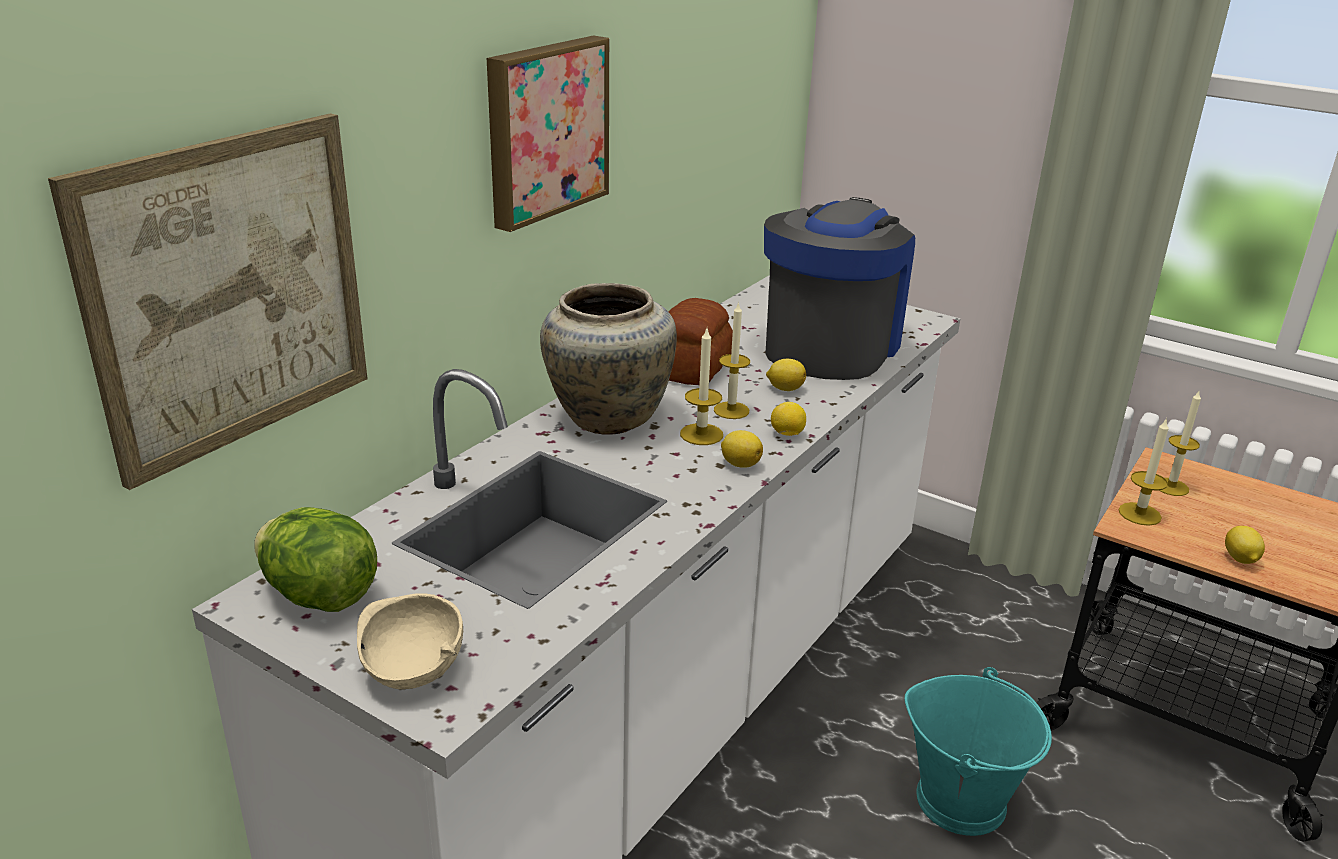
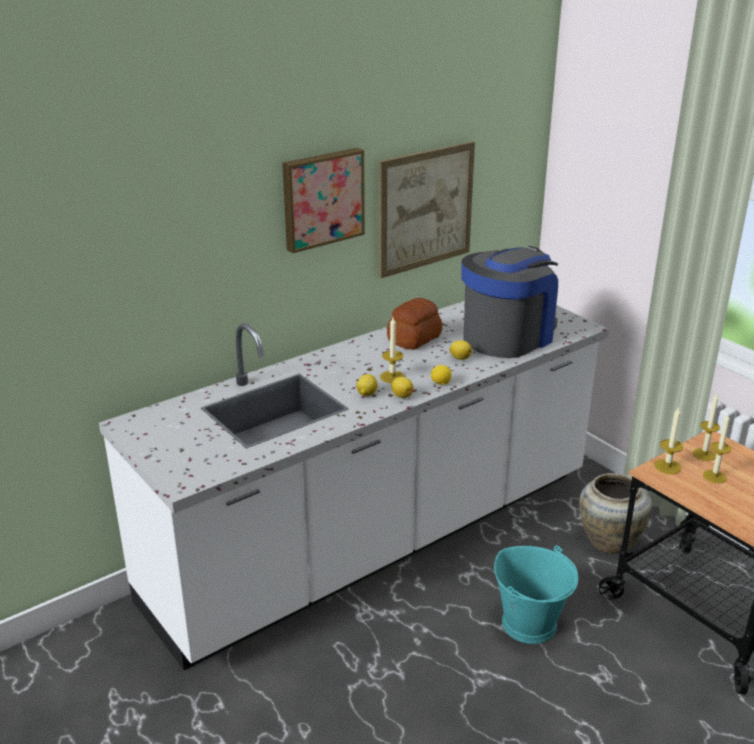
camera: 20 degrees right, 0 degrees up
picture [48,113,368,490] -> picture moved to [379,141,475,278]
lettuce [255,507,377,612] -> none
beige bowl [357,593,463,689] -> none
beige vase [540,283,677,435] -> beige vase moved to [579,473,652,554]
candle [714,302,750,419] -> candle moved to [703,414,731,483]
lemon [1225,526,1265,564] -> lemon moved to [357,374,378,396]

